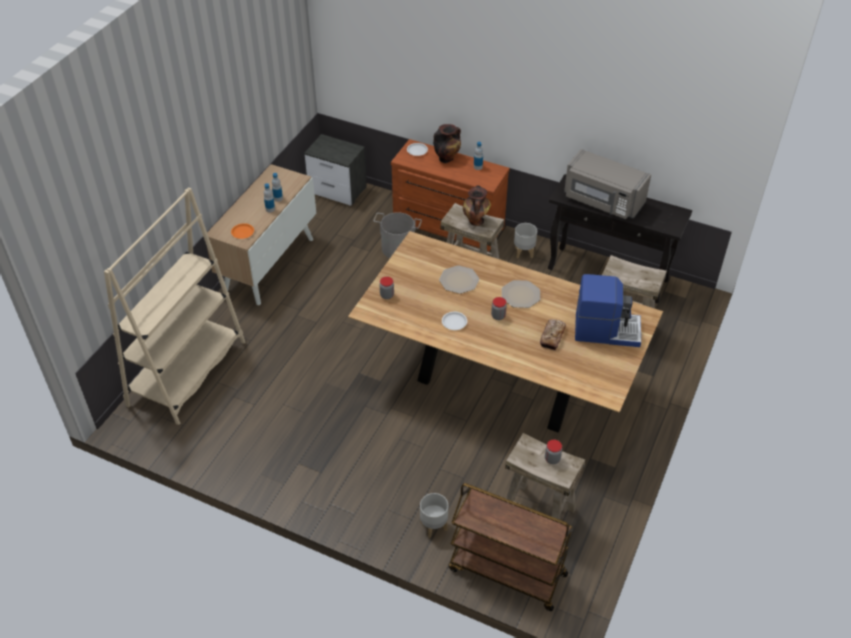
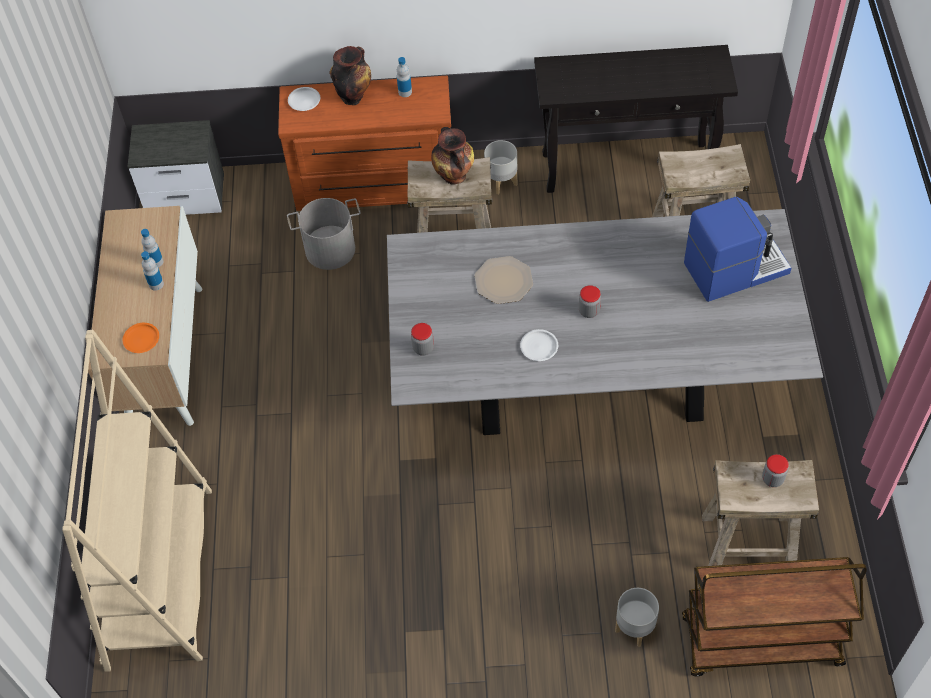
camera: 25 degrees left, 10 degrees up
brown dining table [348,231,663,432] -> grey dining table [387,209,823,435]
plate [502,280,540,308] -> none
bread [540,319,566,350] -> none
grey microwave [564,149,651,219] -> none

